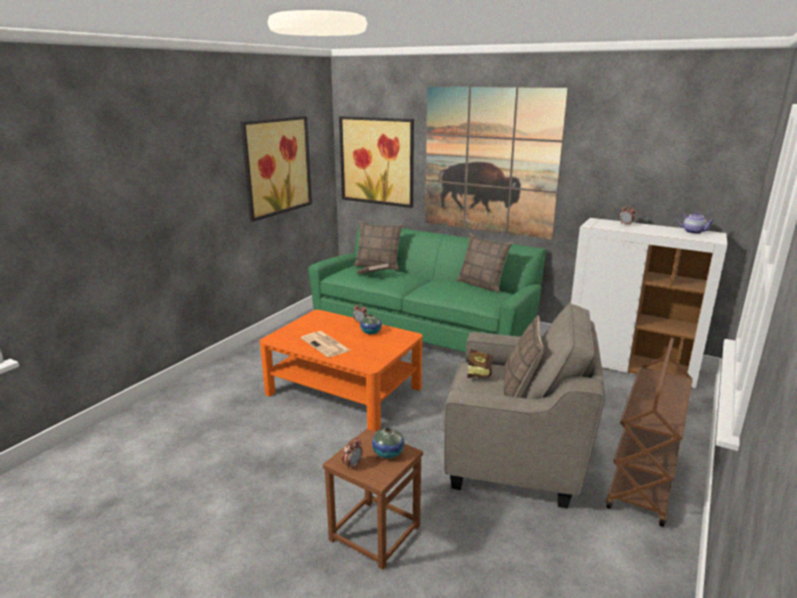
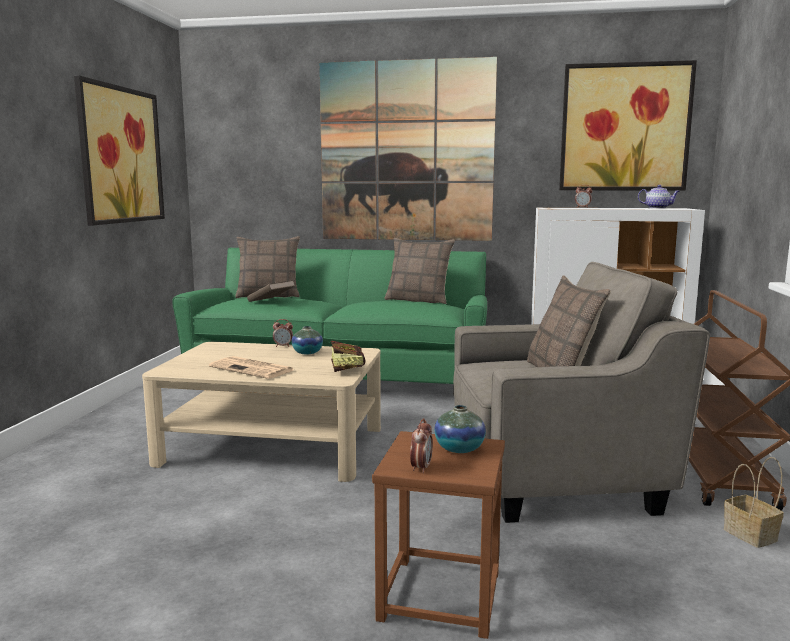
camera: 20 degrees left, 10 degrees down
orange coffee table [260,310,422,432] -> beige coffee table [142,342,381,482]
picture [339,116,414,208] -> picture moved to [559,60,697,190]
book [467,349,493,378] -> book moved to [330,341,366,372]
none -> basket [724,457,784,548]

